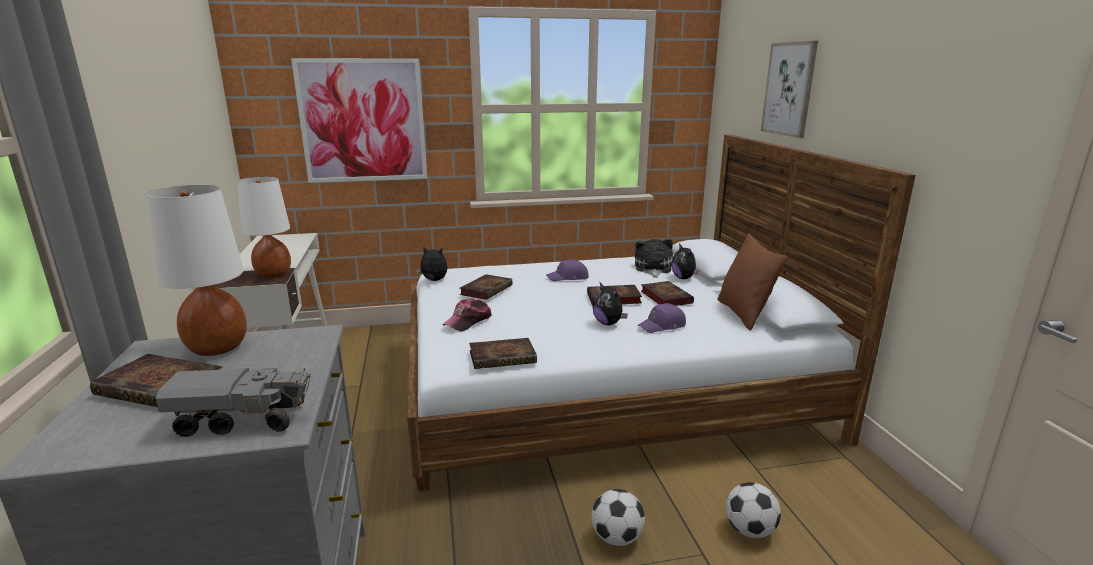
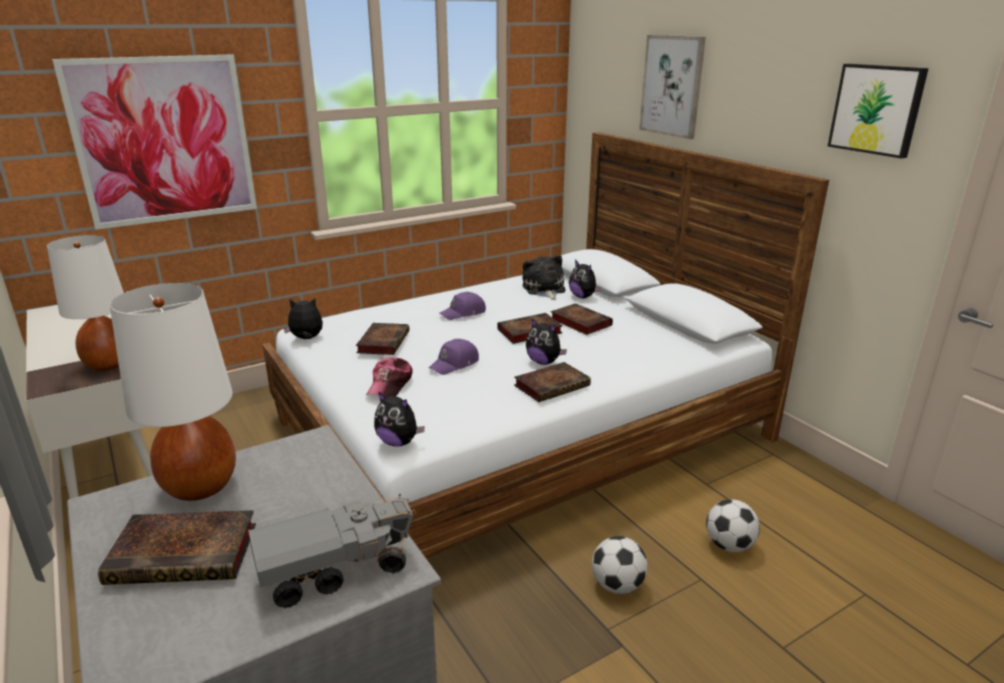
camera: 20 degrees left, 5 degrees up
book [469,338,537,369] -> book moved to [514,362,591,402]
purple cap [638,303,686,333] -> purple cap moved to [429,339,479,375]
brown pillow [717,234,787,330] -> none
none -> plush toy [374,391,425,447]
none -> picture [828,64,929,159]

